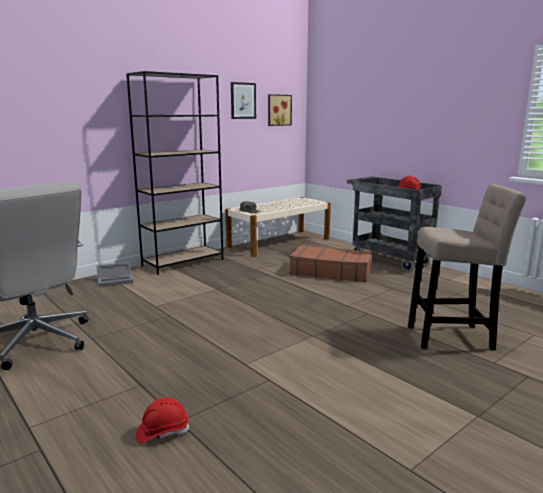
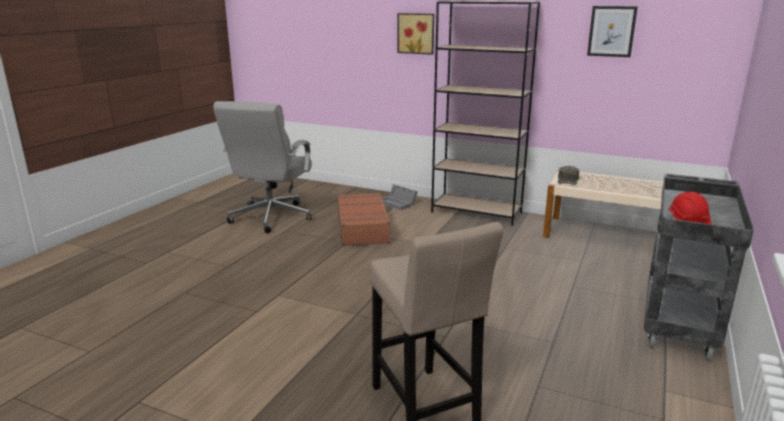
camera: 65 degrees right, 5 degrees up
red hard hat [136,397,189,443] -> none
picture [268,94,292,126] -> picture moved to [397,13,434,55]
brown suitcase [289,245,372,282] -> brown suitcase moved to [337,193,393,246]

